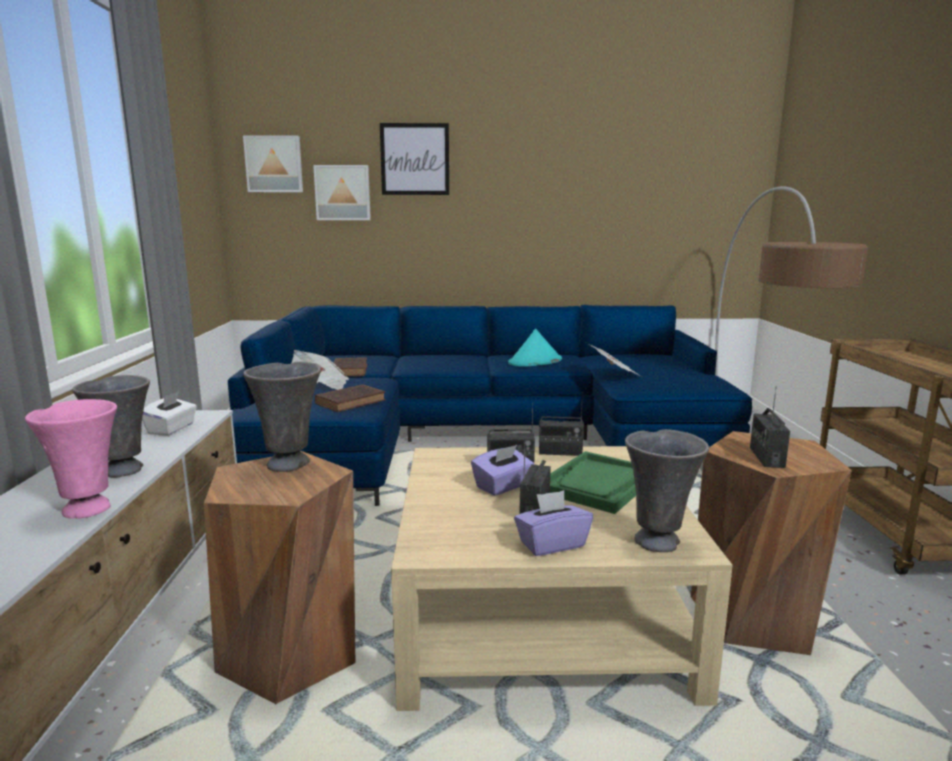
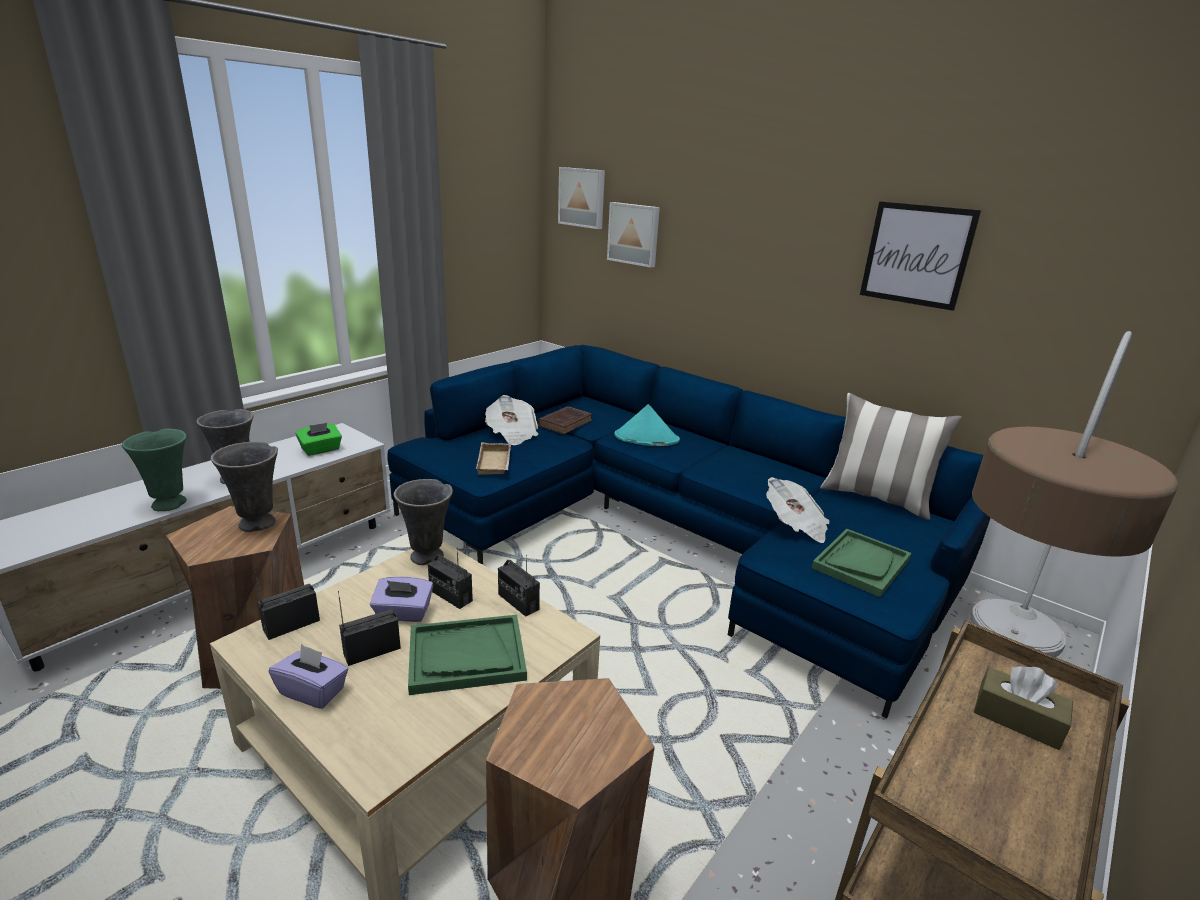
camera: 40 degrees right, 10 degrees up
pink vase [25,399,117,518] -> green vase [122,429,187,511]
white tissue box [142,391,197,436] -> green tissue box [295,423,342,456]
brown book [315,384,386,412] -> beige tray [476,442,511,475]
picture [380,123,449,195] -> picture moved to [860,201,982,311]
turquoise hat [508,329,562,367] -> turquoise hat moved to [614,404,680,446]
grey vase [625,429,709,552] -> grey vase moved to [394,479,453,565]
radio [750,387,790,468] -> radio moved to [254,568,320,640]
none -> green tray [812,529,911,597]
none -> pillow [820,393,962,521]
none -> brown tissue box [974,666,1073,750]

